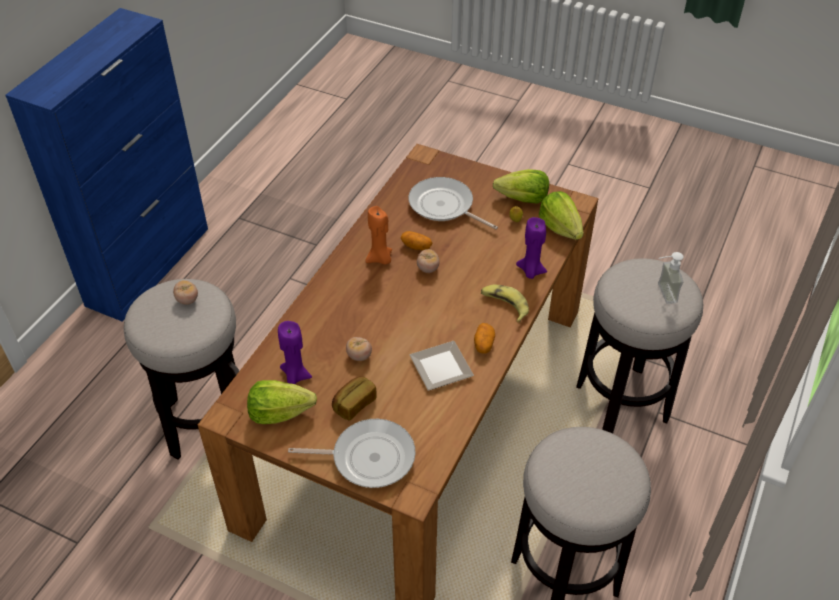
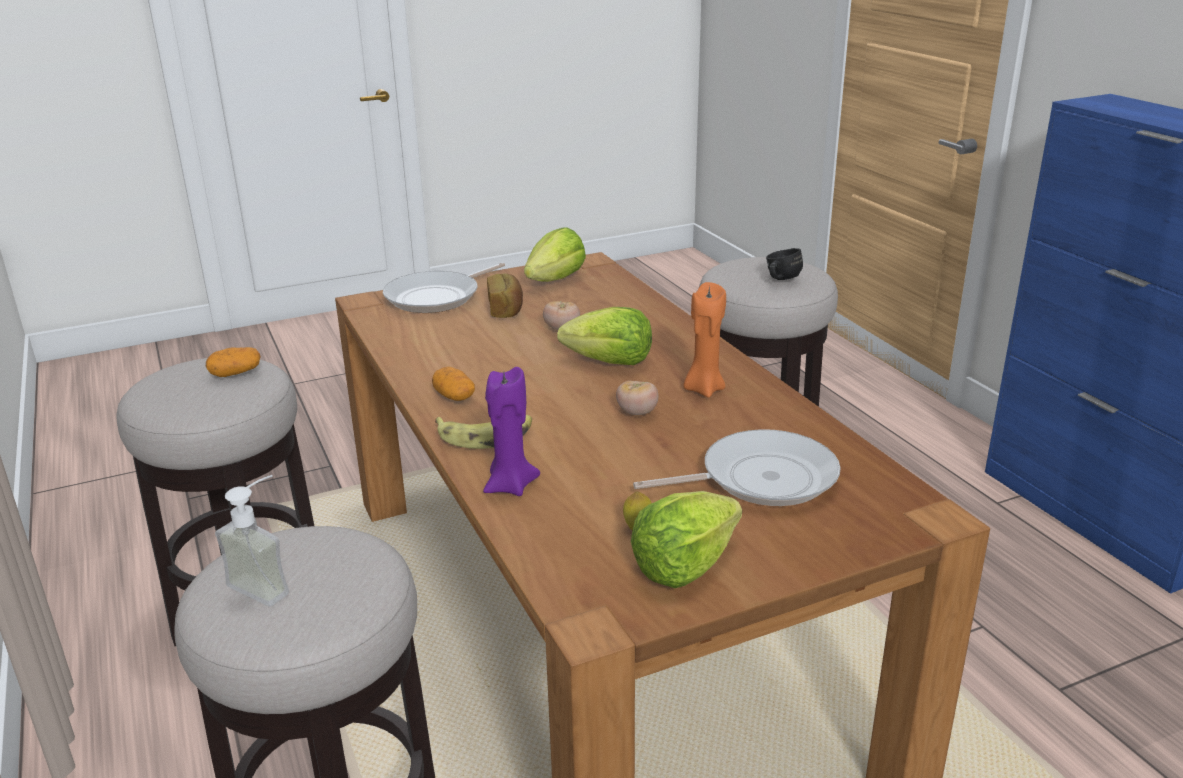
camera: 130 degrees right, 20 degrees down
tomato [173,280,198,305] -> black mug [766,248,803,280]
purple candle [278,321,312,384] -> none
potato [401,231,432,250] -> potato moved to [206,347,261,377]
plate [410,341,474,391] -> none
lettuce [539,191,583,240] -> lettuce moved to [557,307,652,365]

